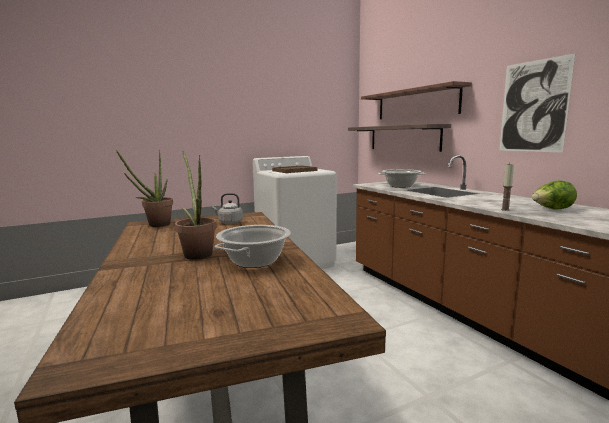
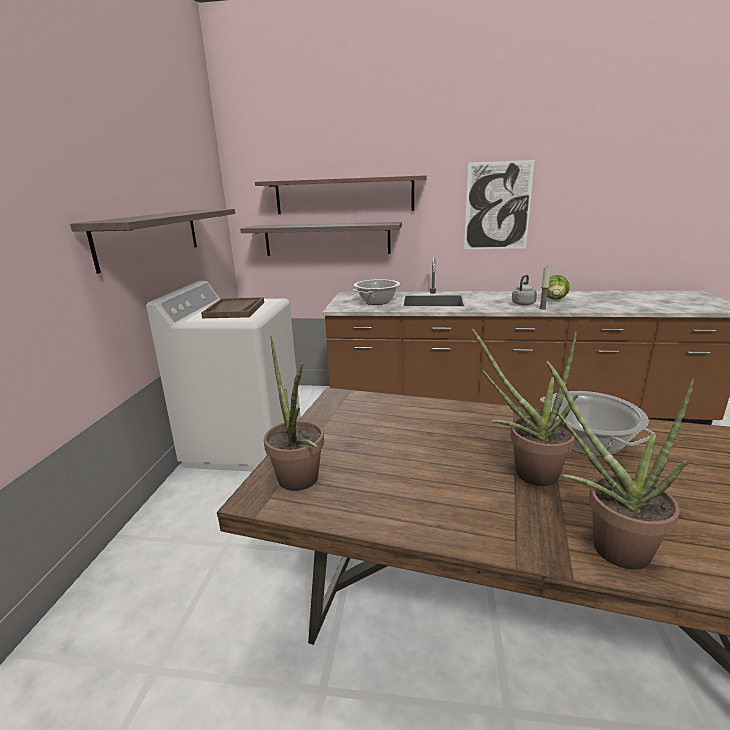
camera: 55 degrees left, 10 degrees up
grey kettle [212,193,243,224] -> grey kettle moved to [512,275,537,305]
none -> shelf [70,209,235,274]
none -> potted plant [547,361,694,570]

